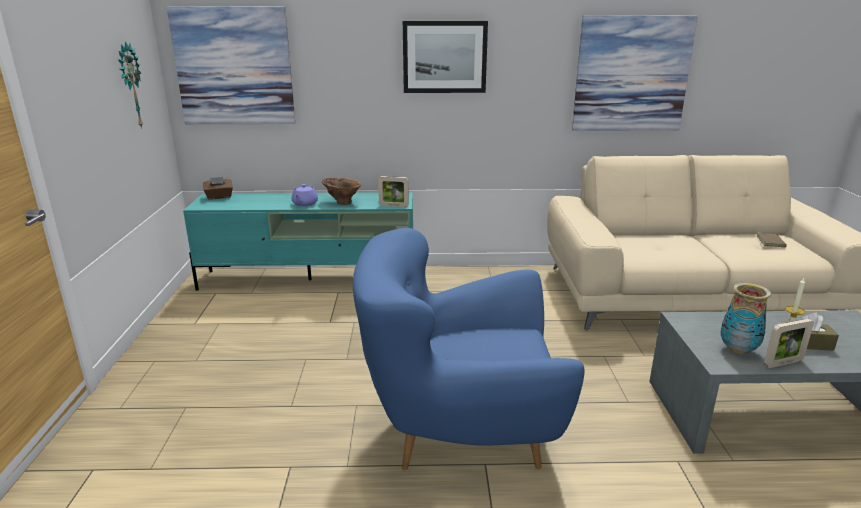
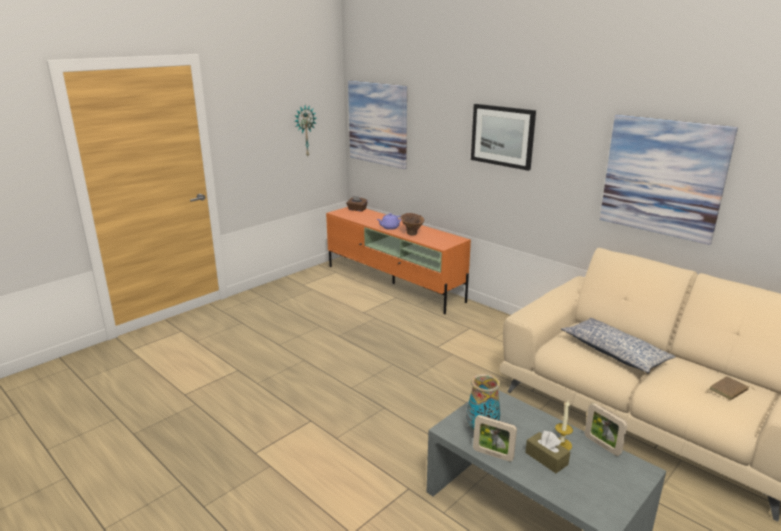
camera: 45 degrees right, 0 degrees up
turquoise tv stand [183,192,413,291] -> orange tv stand [326,207,471,314]
blue armchair [353,228,585,470] -> none
picture frame [378,176,409,207] -> picture frame moved to [585,403,627,456]
none -> pillow [561,318,676,374]

